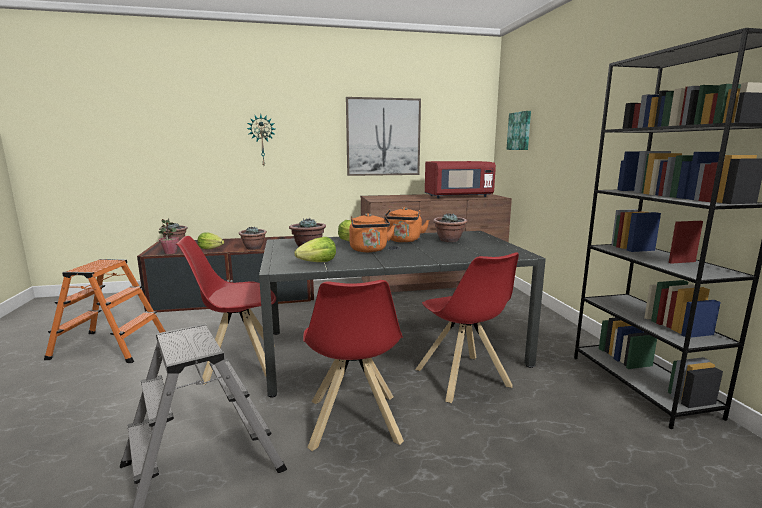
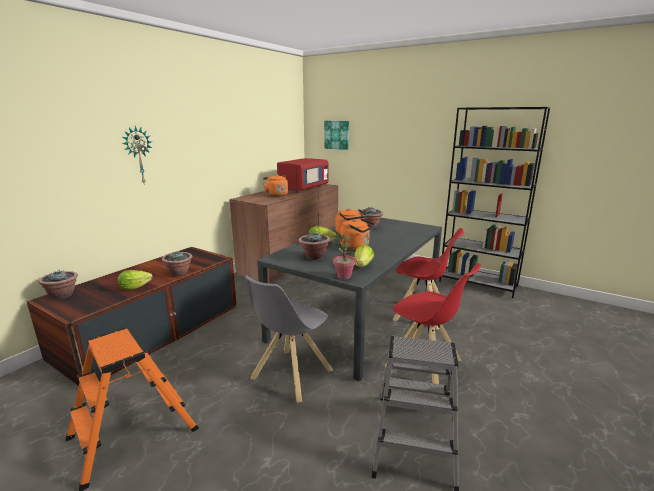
camera: 45 degrees left, 5 degrees up
potted plant [158,218,179,254] -> potted plant moved to [333,234,356,279]
red chair [176,236,276,385] -> grey chair [245,276,333,403]
picture [346,97,421,176] -> none
none -> orange kettle [263,174,288,197]

